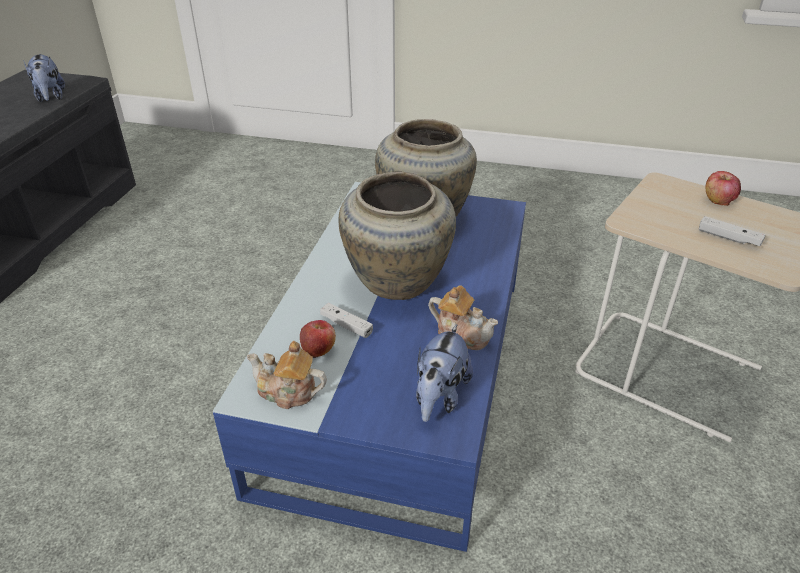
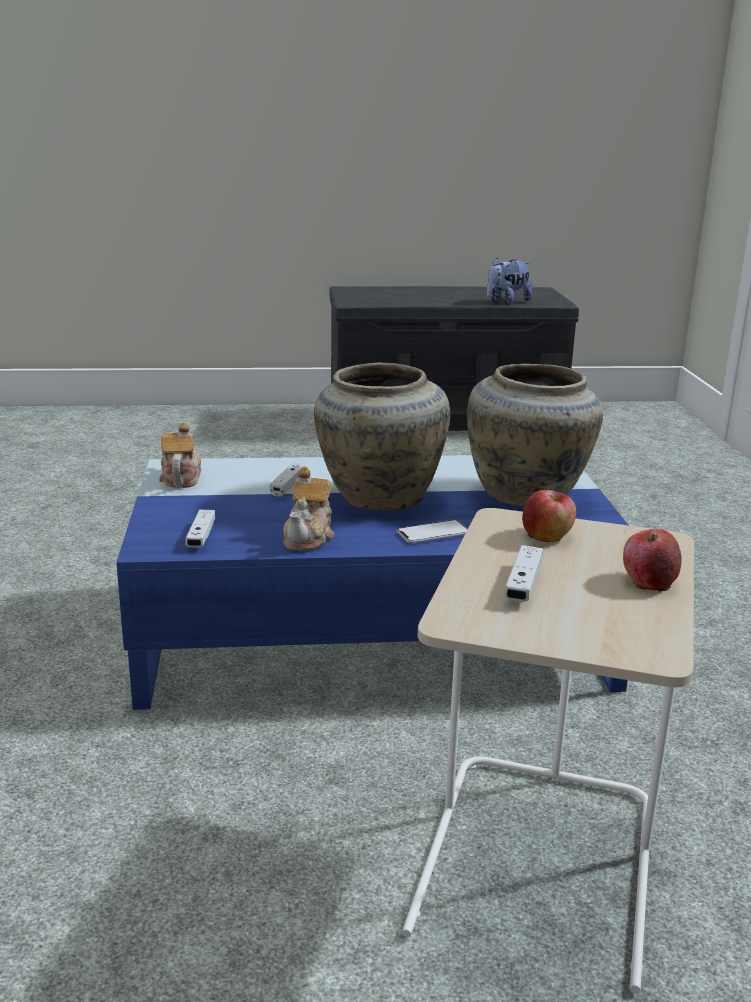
camera: 70 degrees right, 15 degrees down
apple [300,320,336,358] -> apple moved to [522,490,576,542]
plush toy [416,324,473,422] -> white game controller [186,510,215,548]
none -> phone [396,520,468,543]

